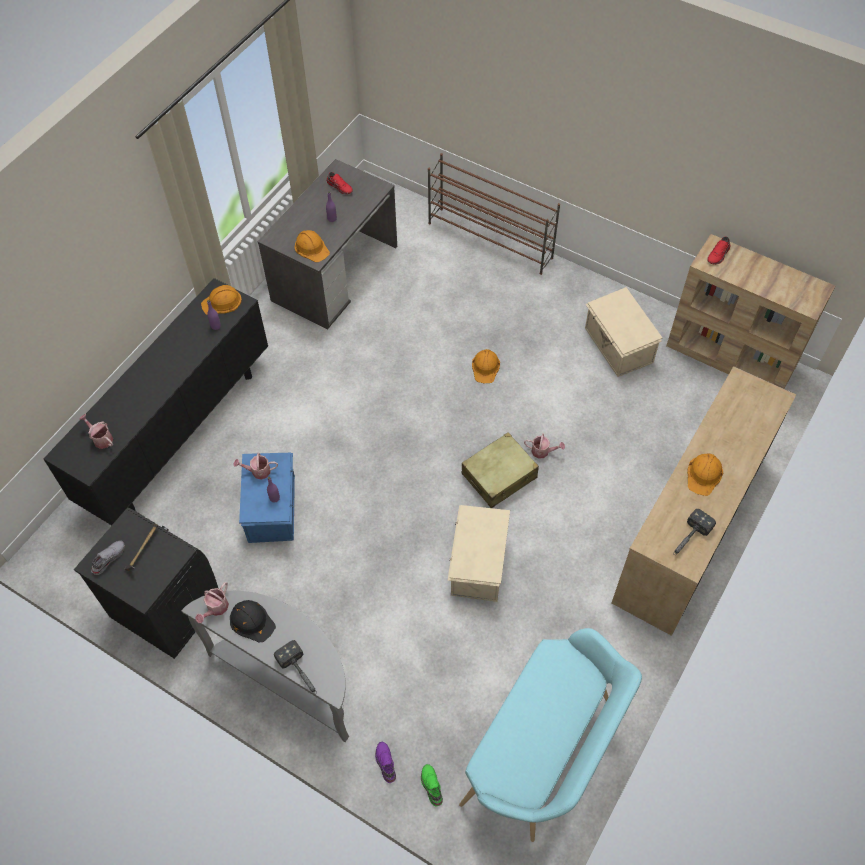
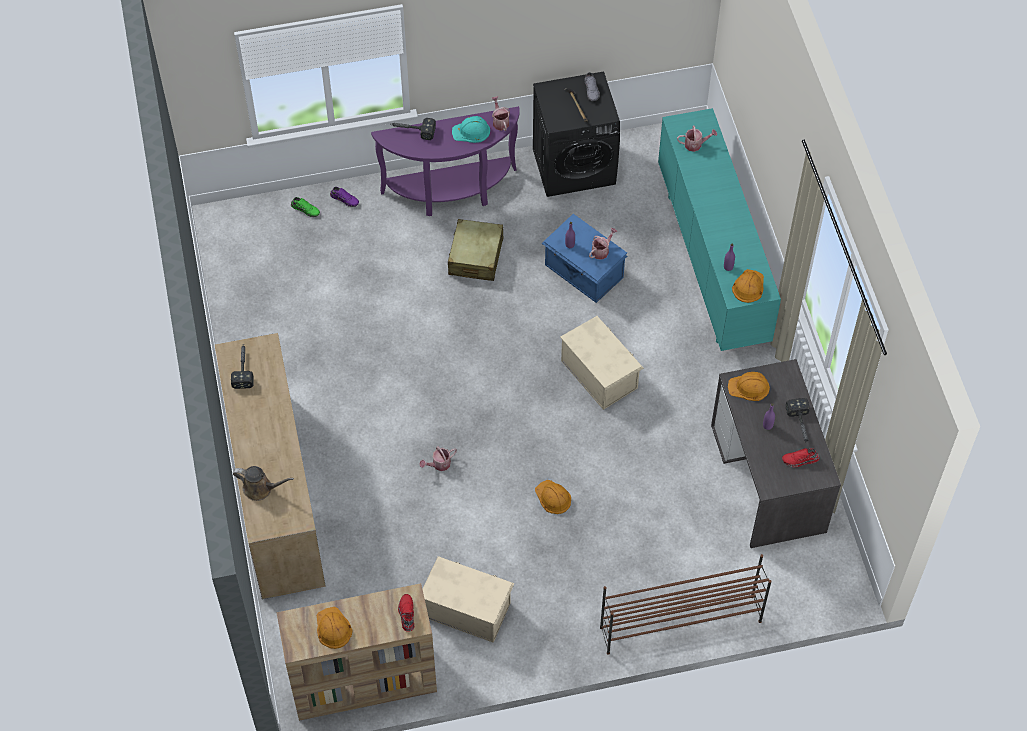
camera: 135 degrees right, 0 degrees up
black cabinet [44,278,268,525] -> turquoise cabinet [658,108,781,351]
grey console table [181,591,349,742] -> purple console table [371,106,520,216]
black hard hat [230,600,276,642] -> turquoise hard hat [452,116,490,143]
beige storage box [447,505,510,602] -> beige storage box moved to [560,316,644,410]
turquoise bench [459,628,642,842] -> none
beige suitcase [462,432,539,508] -> beige suitcase moved to [448,219,503,281]
orange hard hat [687,453,723,496] -> orange hard hat moved to [317,607,353,649]
none -> brown watering can [233,466,294,501]
none -> hammer [786,398,810,444]

